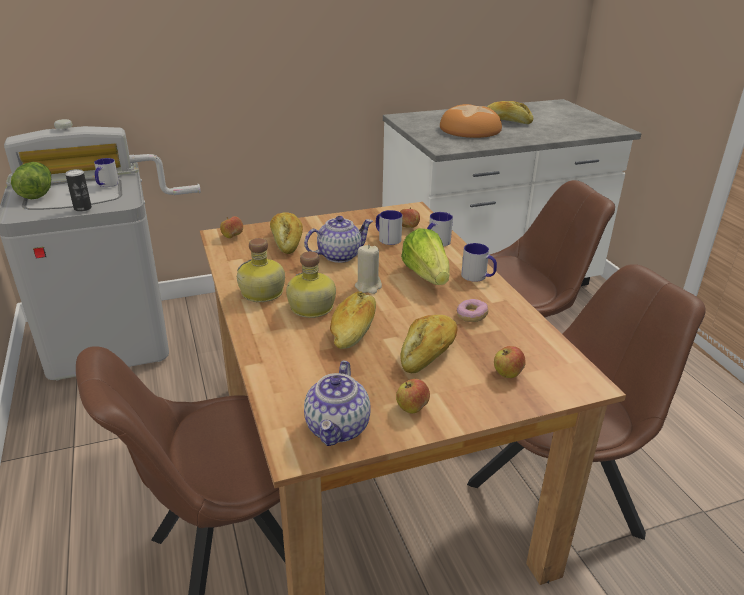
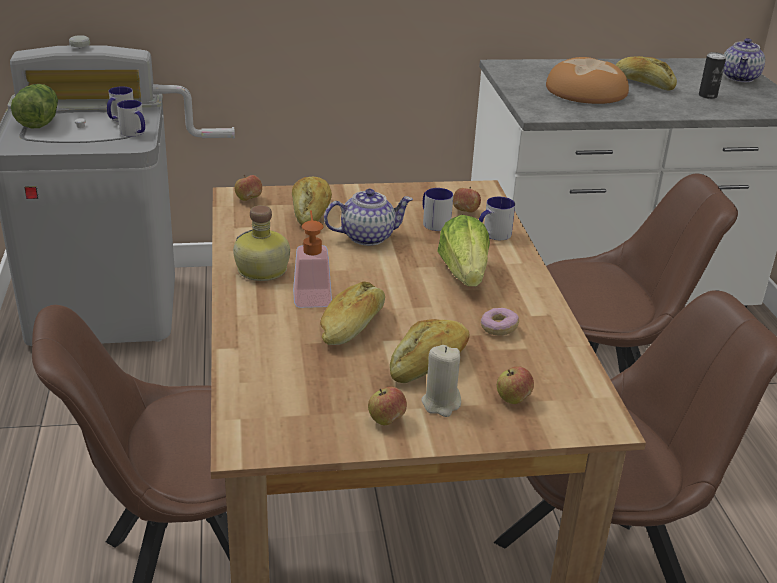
camera: 10 degrees right, 0 degrees up
can [65,169,92,212] -> can moved to [699,52,726,99]
bottle [286,251,336,318] -> soap dispenser [293,210,332,308]
teapot [304,360,370,446] -> teapot moved to [723,38,765,82]
beige candle [355,245,382,294] -> beige candle moved to [421,345,461,417]
mug [461,243,497,282] -> mug moved to [117,100,145,137]

